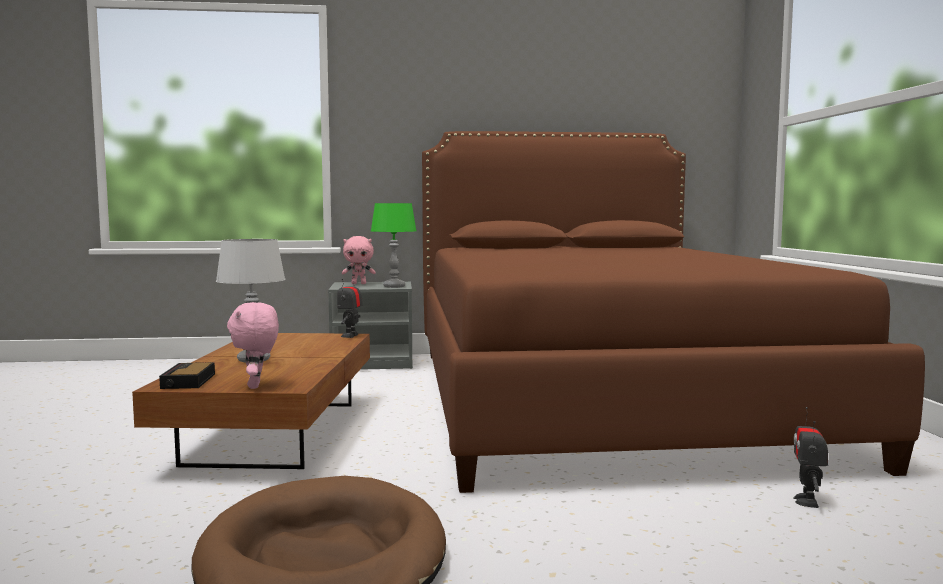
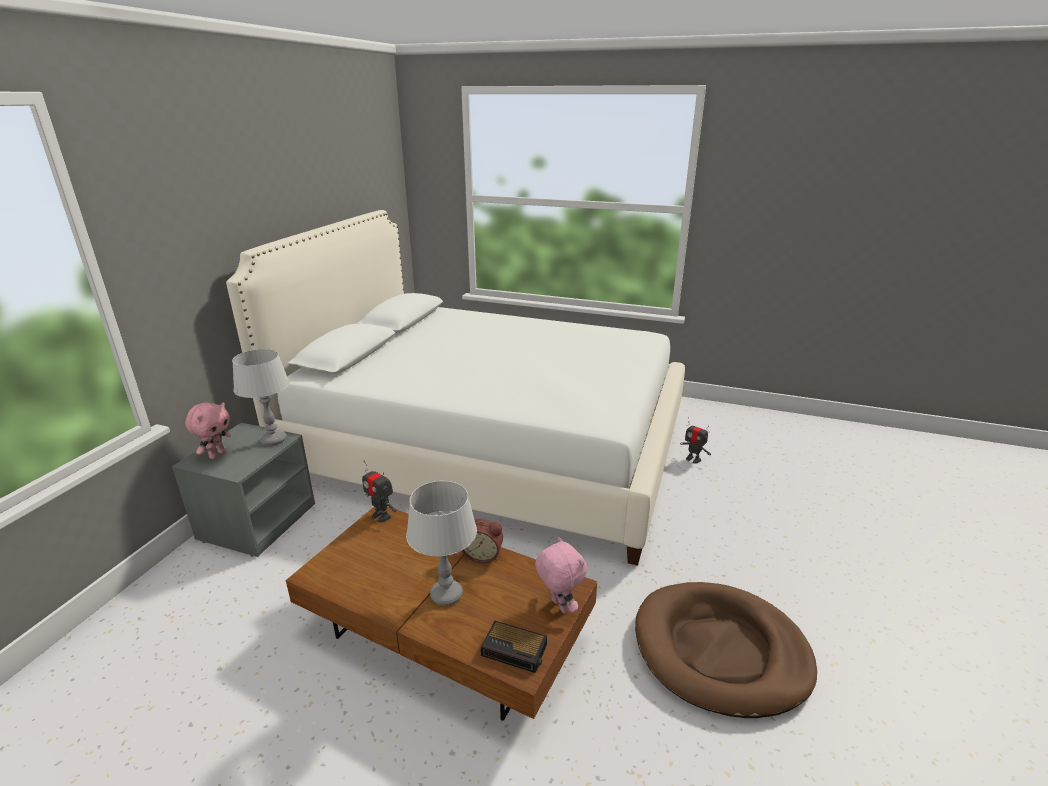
camera: 65 degrees left, 20 degrees up
pink plush toy [227,302,279,389] -> pink plush toy turned 135 degrees counterclockwise [535,537,587,613]
green table lamp [371,203,416,288] -> grey table lamp [232,349,289,445]
brown bed [422,131,925,493] -> white bed [226,210,685,566]
none -> alarm clock [462,519,503,563]

